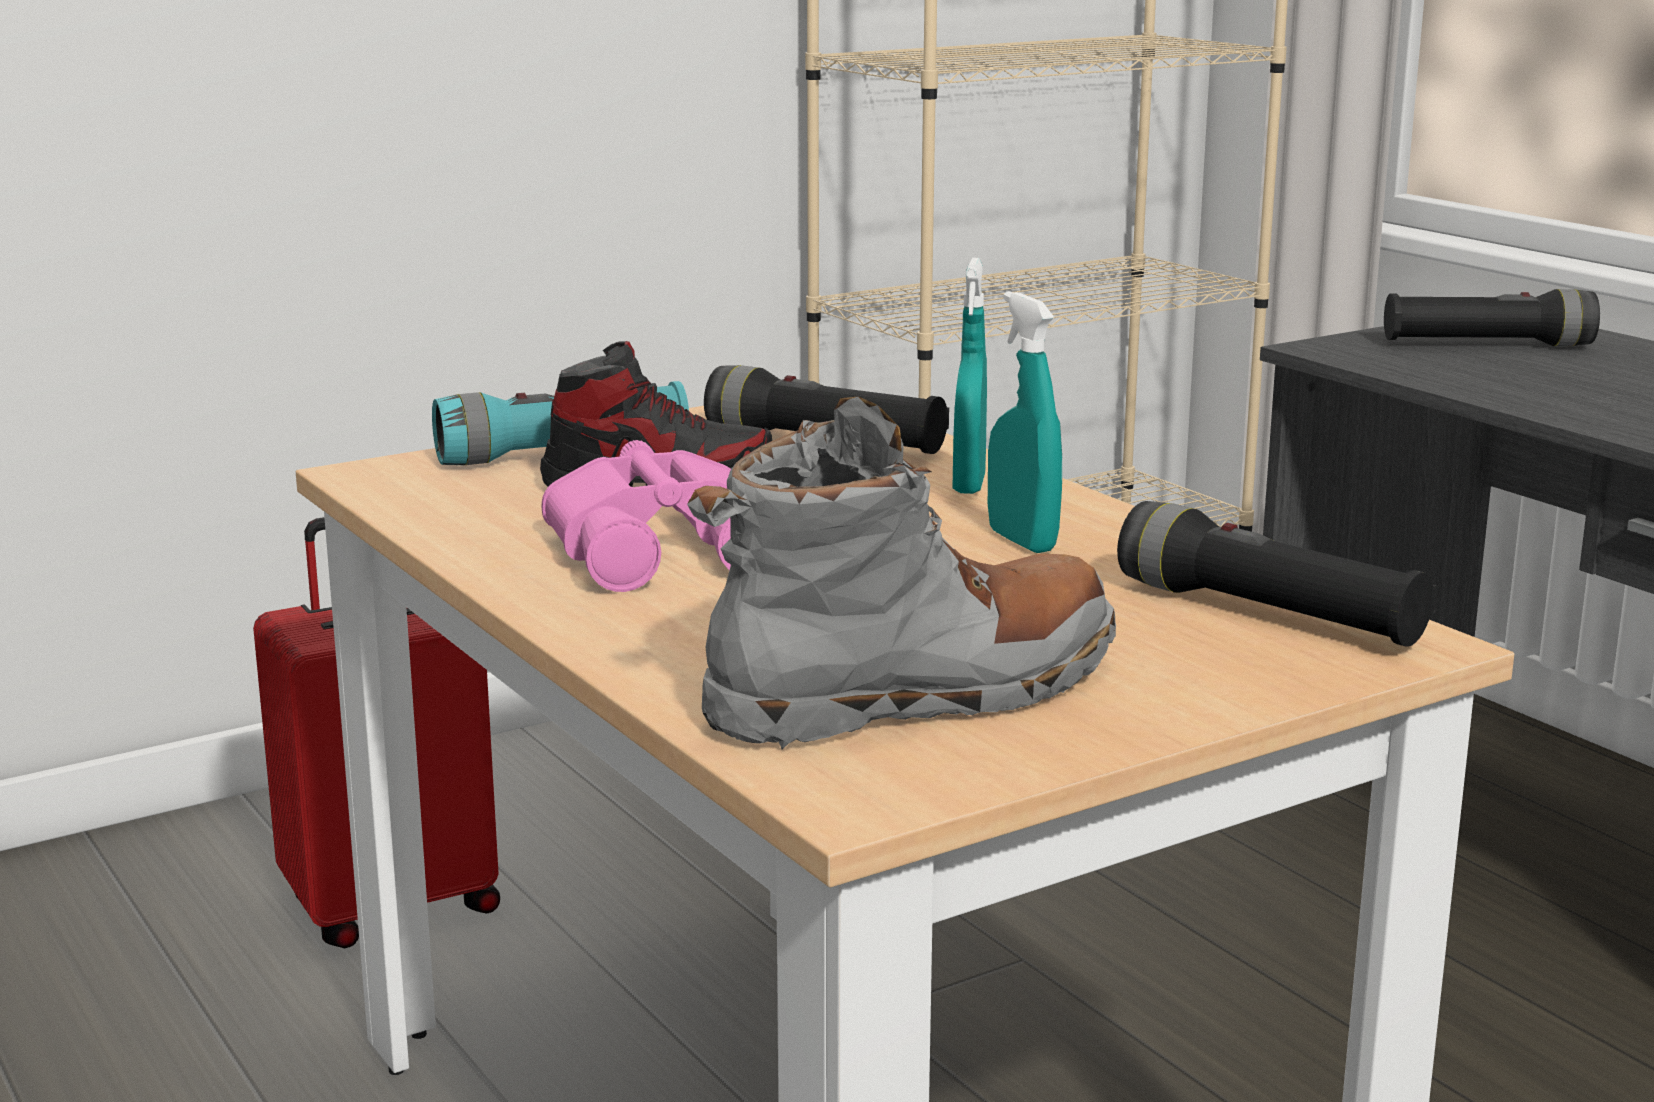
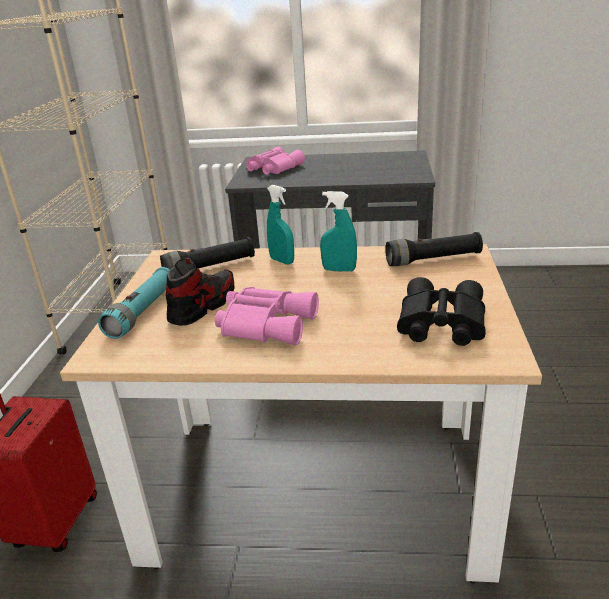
camera: 50 degrees left, 10 degrees up
grey boot [687,397,1116,749] -> black binoculars [397,277,486,346]
black flashlight [1384,289,1600,346] -> pink binoculars [246,147,305,174]

